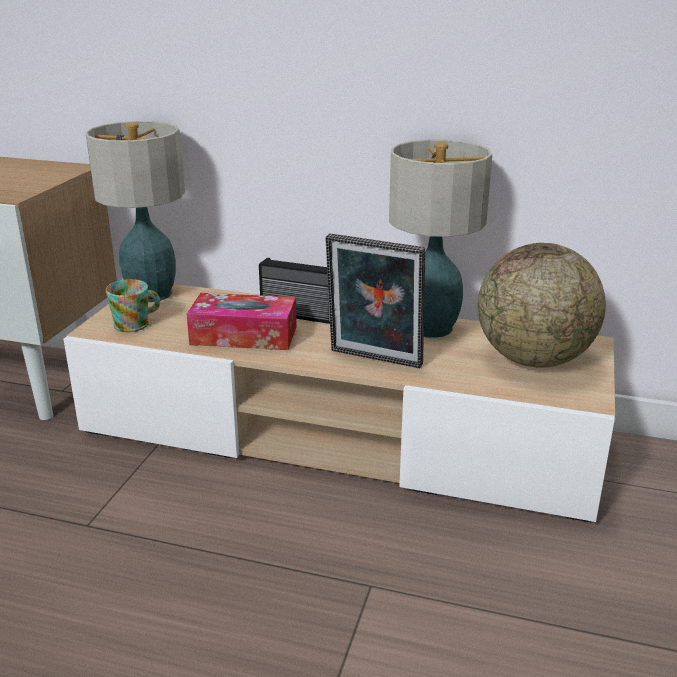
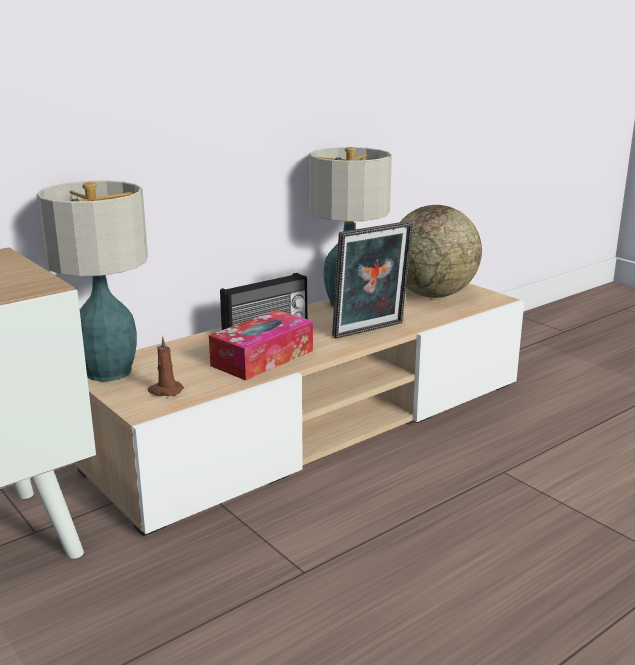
camera: 55 degrees left, 5 degrees down
mug [106,279,160,332] -> brown candle [148,336,184,396]

